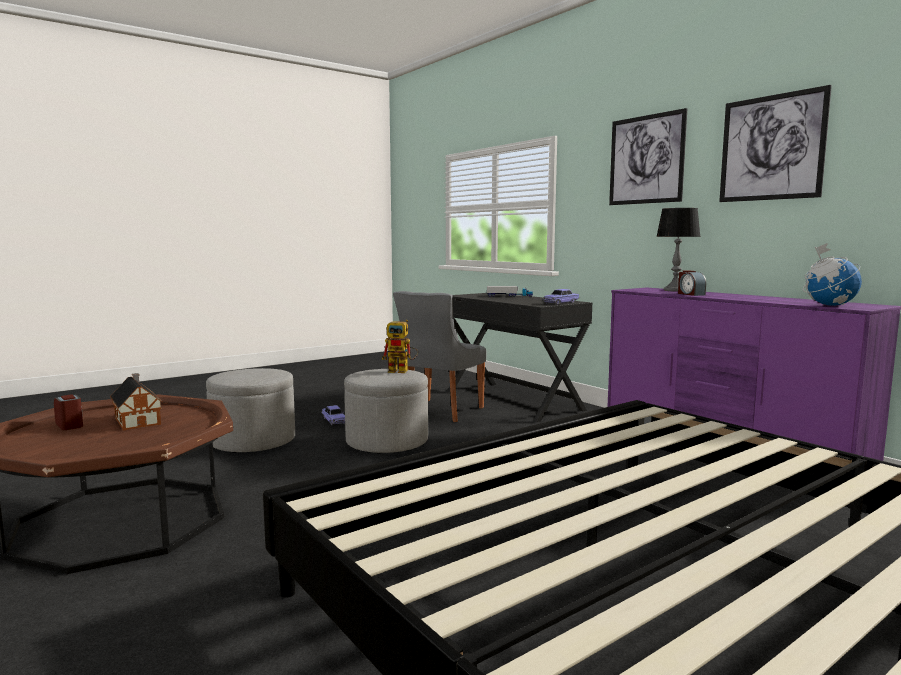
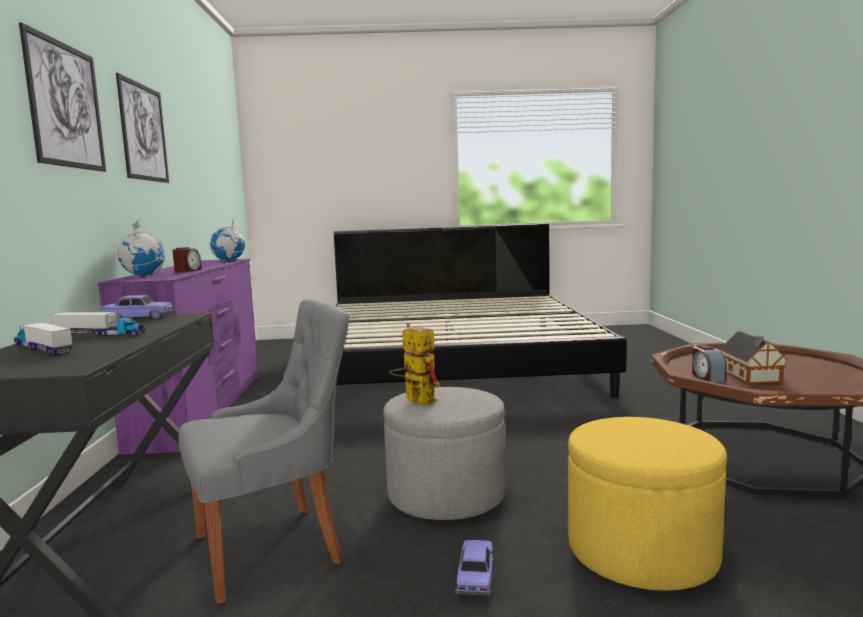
camera: 145 degrees left, 0 degrees up
alarm clock [54,394,83,430] -> alarm clock moved to [692,345,727,382]
grey ottoman [206,368,295,453] -> yellow ottoman [568,417,727,591]
table lamp [656,208,701,292] -> globe [115,220,166,276]
none -> toy truck [51,312,146,336]

